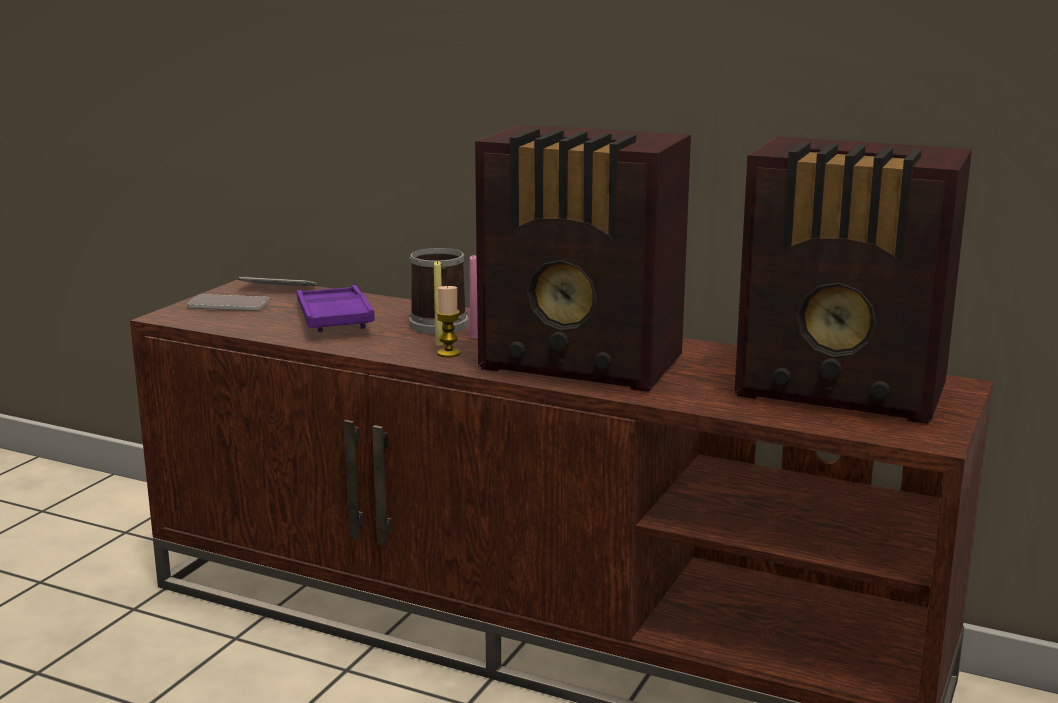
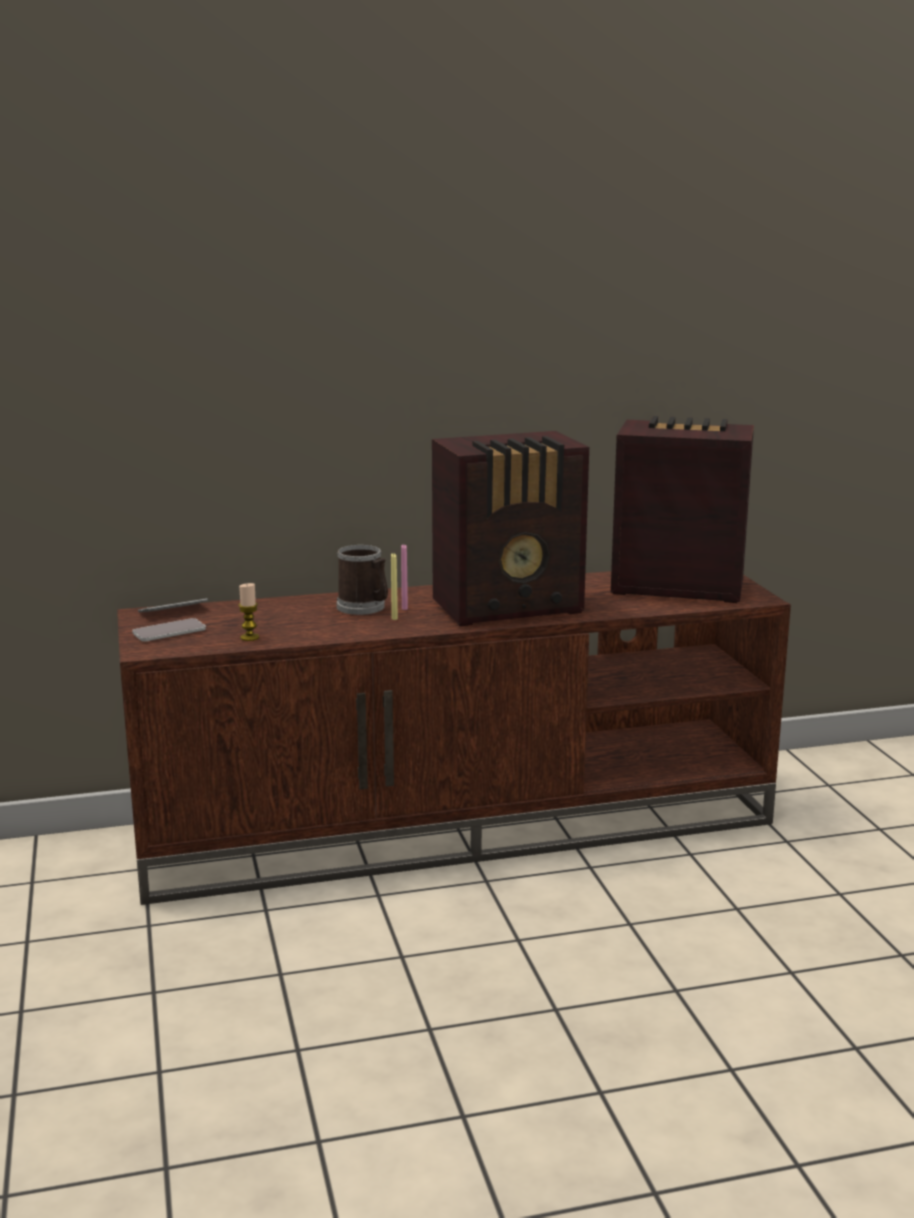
camera: 40 degrees left, 0 degrees up
purple tray [297,285,375,332] -> none
candle [436,285,461,357] -> candle moved to [238,583,259,641]
radio [734,136,972,424] -> radio turned 150 degrees counterclockwise [611,416,754,603]

